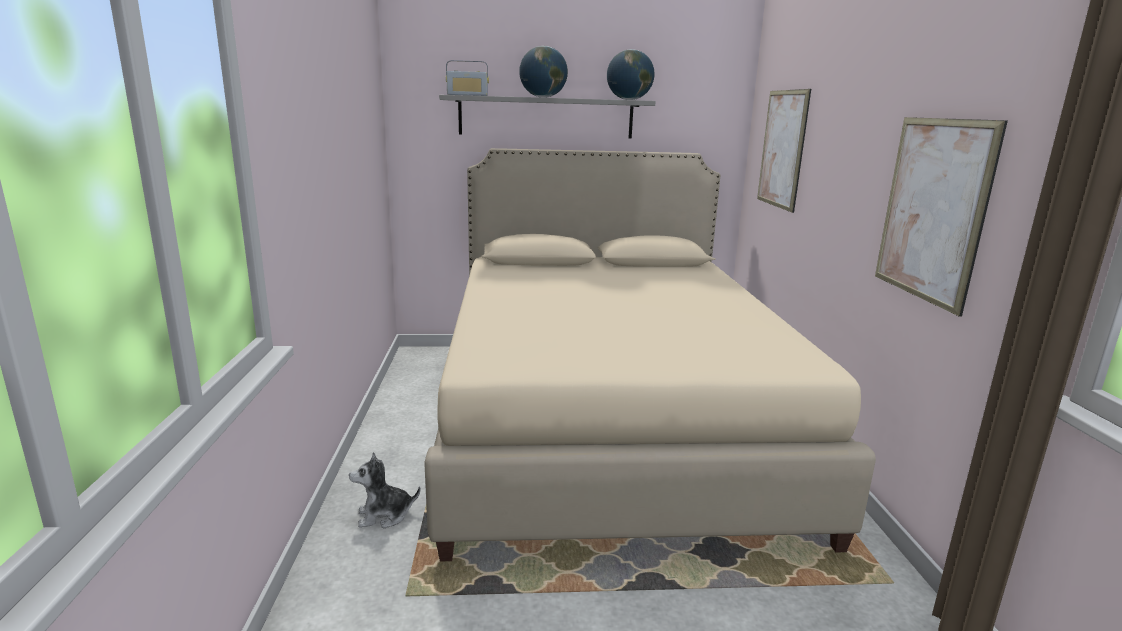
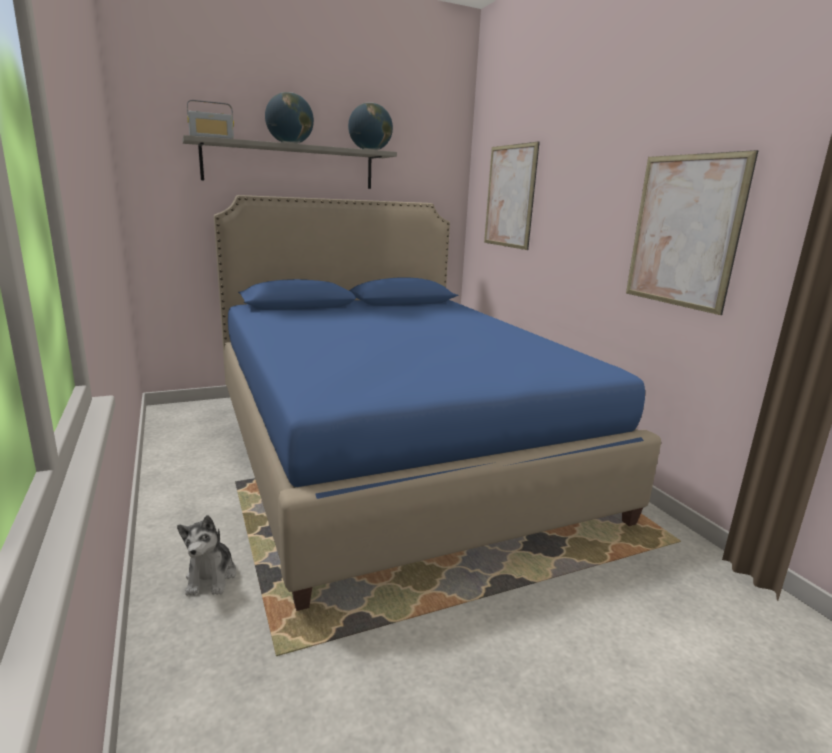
camera: 20 degrees left, 0 degrees up
plush toy [349,452,420,529] -> plush toy turned 60 degrees counterclockwise [177,515,236,596]
beige bed [424,148,876,561] -> blue bed [214,195,661,611]

